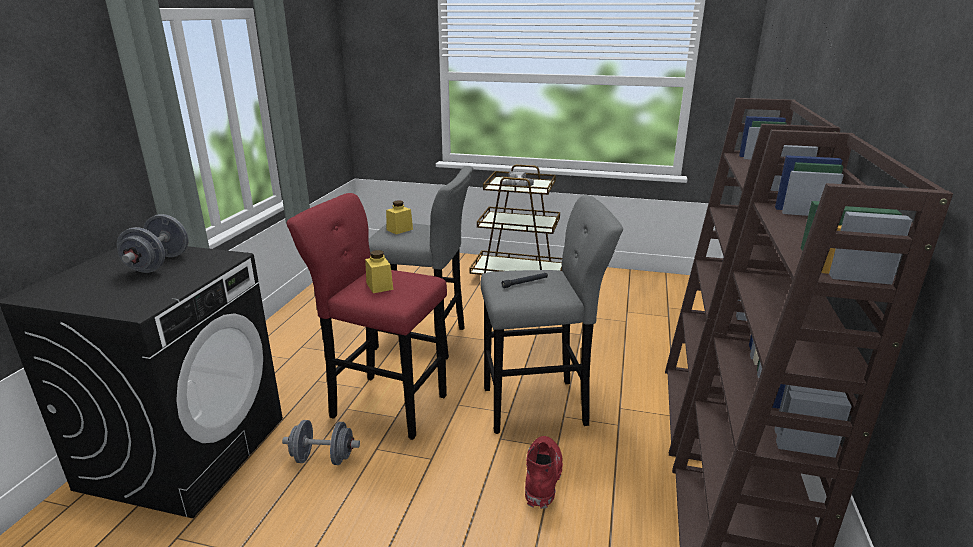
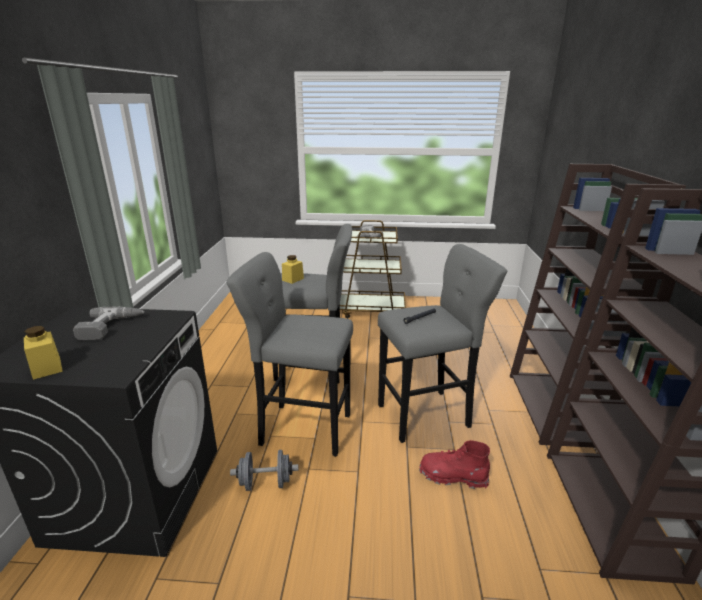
camera: 10 degrees left, 0 degrees up
grey dumbbell [117,214,189,273] -> power drill [73,307,144,340]
red stool [286,193,447,440] -> grey stool [226,252,353,457]
yellow jar [365,250,393,293] -> yellow jar moved to [24,326,63,380]
red boot [525,436,563,509] -> red boot turned 75 degrees counterclockwise [419,440,490,489]

